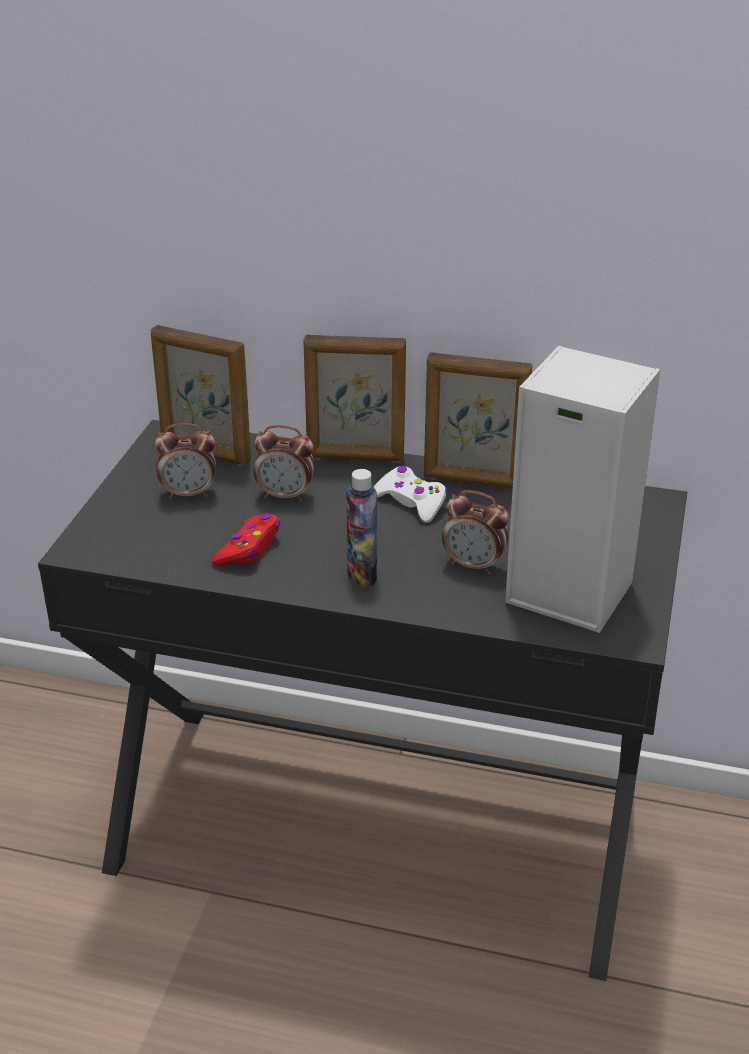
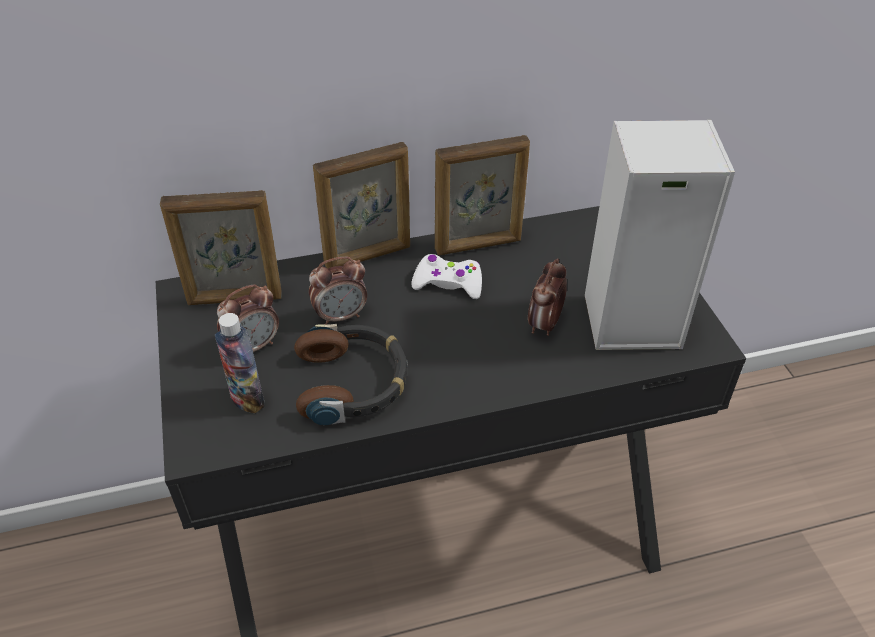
camera: 30 degrees left, 10 degrees up
red game controller [212,514,280,566] -> headphones [294,324,408,425]
bottle [346,469,377,587] -> bottle moved to [215,313,265,413]
alarm clock [442,490,509,574] -> alarm clock turned 120 degrees clockwise [528,259,567,336]

